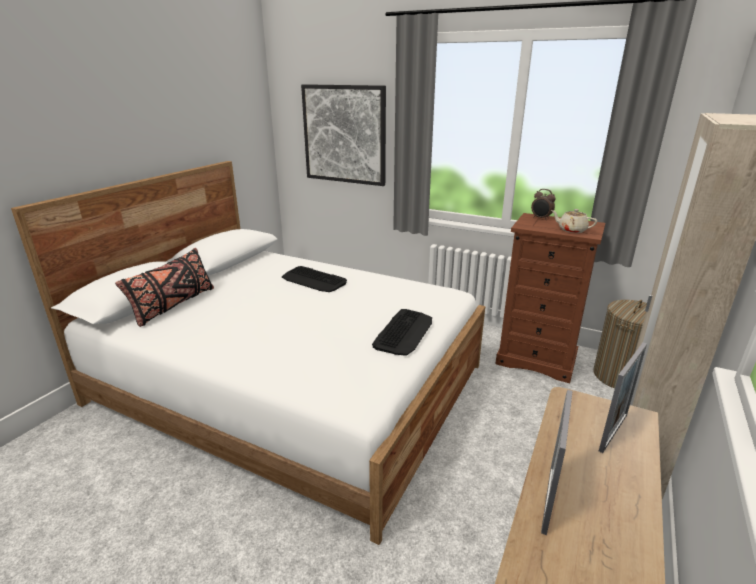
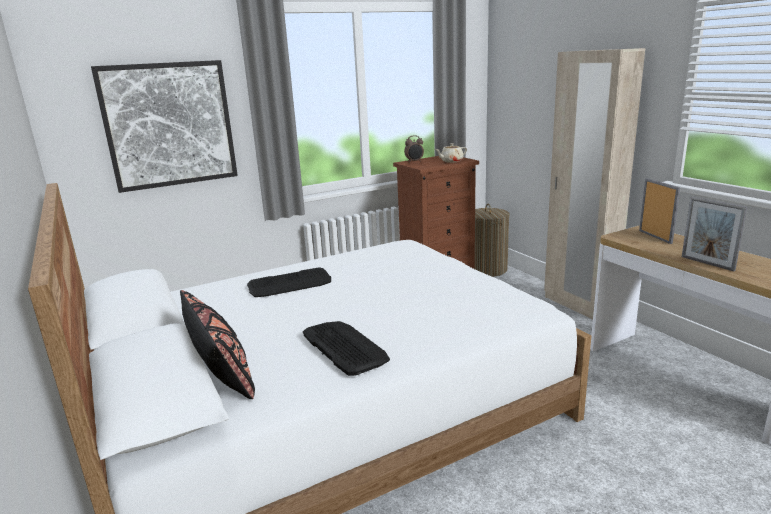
camera: 55 degrees left, 5 degrees down
keyboard [372,309,432,356] -> keyboard moved to [303,321,390,376]

